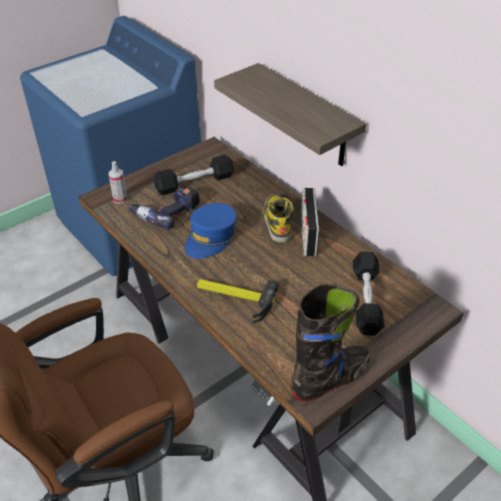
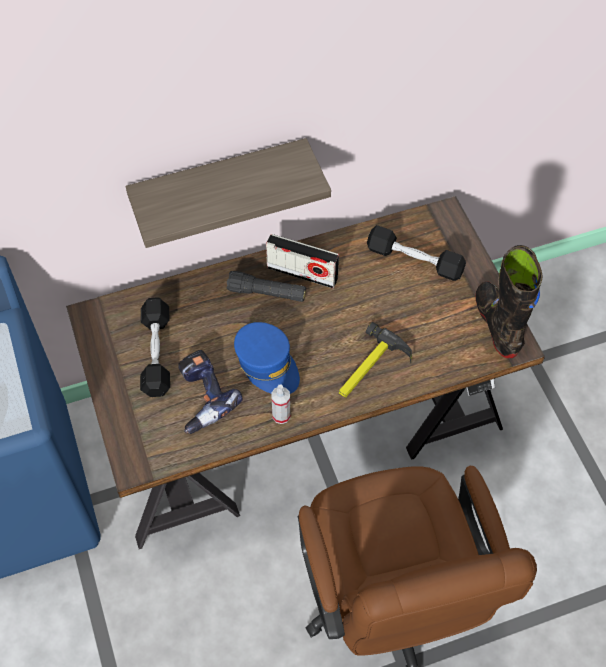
camera: 70 degrees left, 15 degrees up
spray bottle [108,161,127,204] -> spray bottle moved to [271,384,290,424]
boot [263,194,294,243] -> black flashlight [227,271,306,302]

